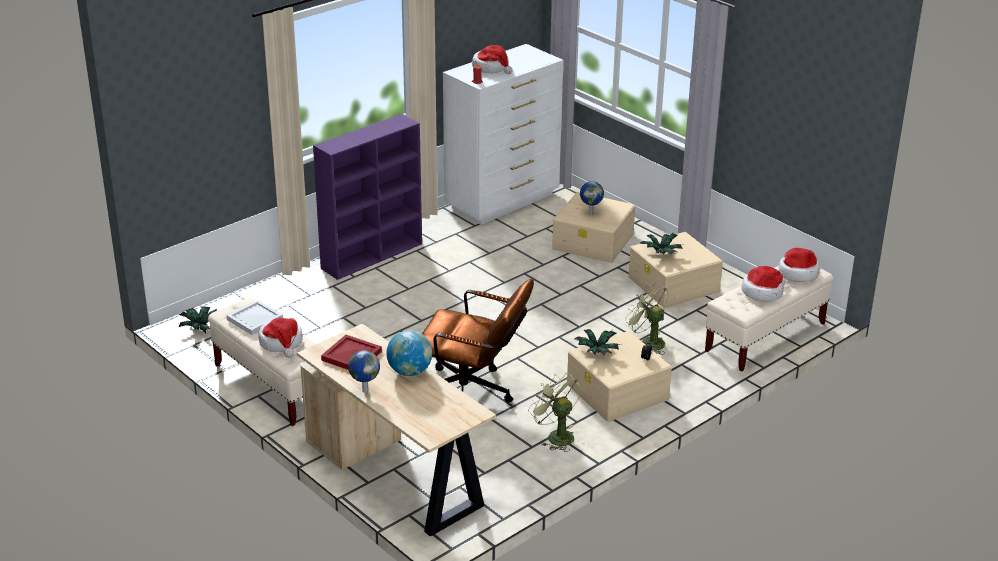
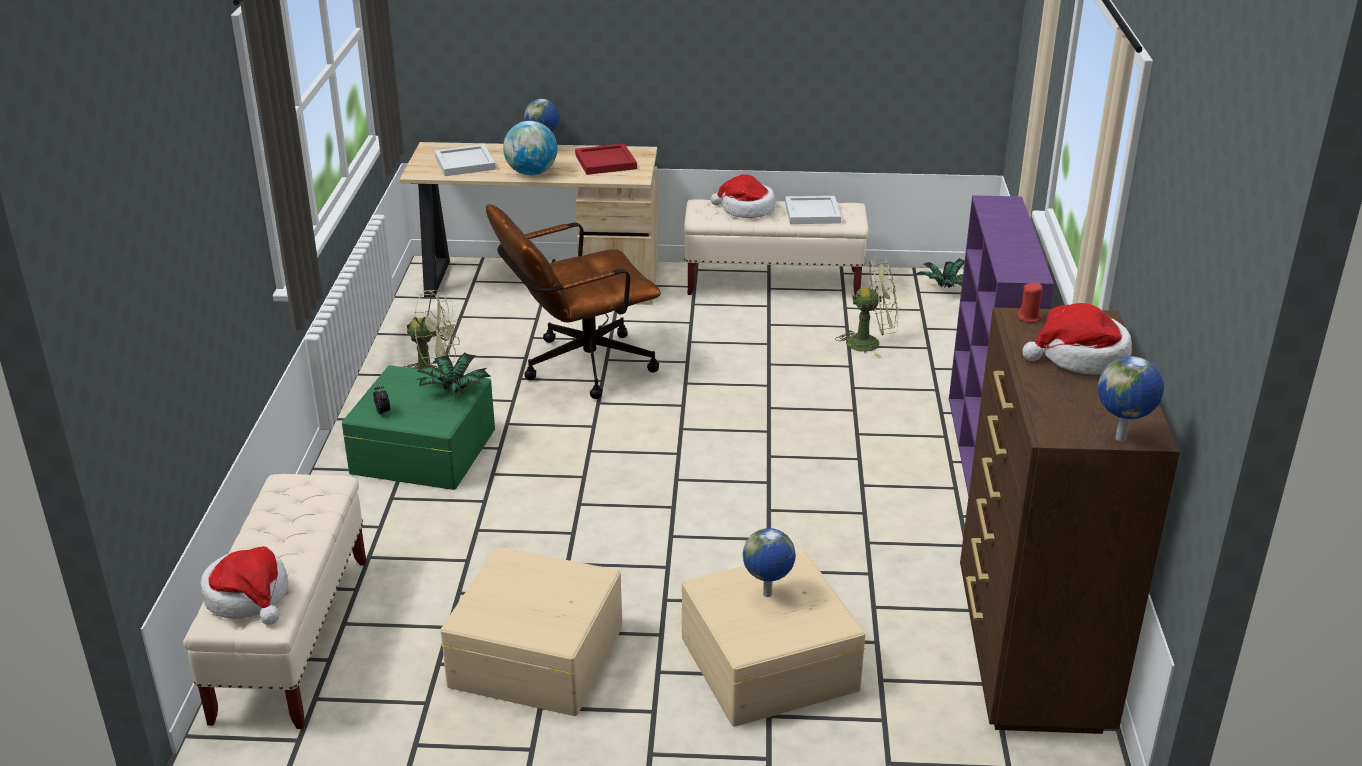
camera: 135 degrees right, 0 degrees up
white dresser [443,44,563,225] -> brown dresser [960,308,1180,734]
beige storage box [567,331,672,422] -> green storage box [342,365,495,490]
green fan [625,283,668,355] -> green fan moved to [835,259,898,358]
potted plant [640,233,683,255] -> none
hat [741,266,786,302] -> none
none -> white tray [434,144,496,176]
none -> globe [1098,356,1164,441]

